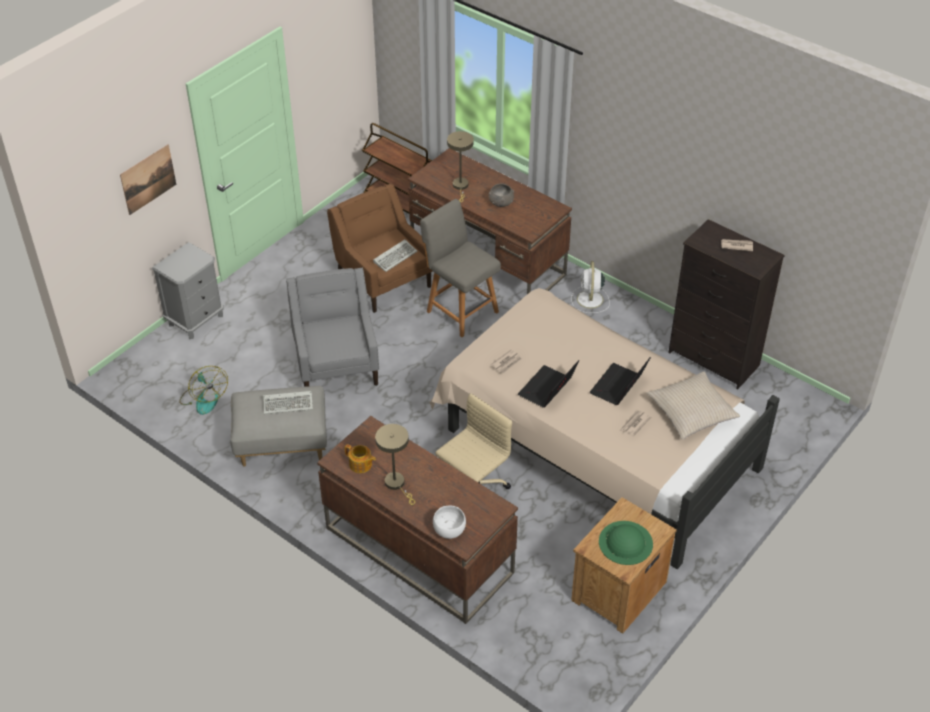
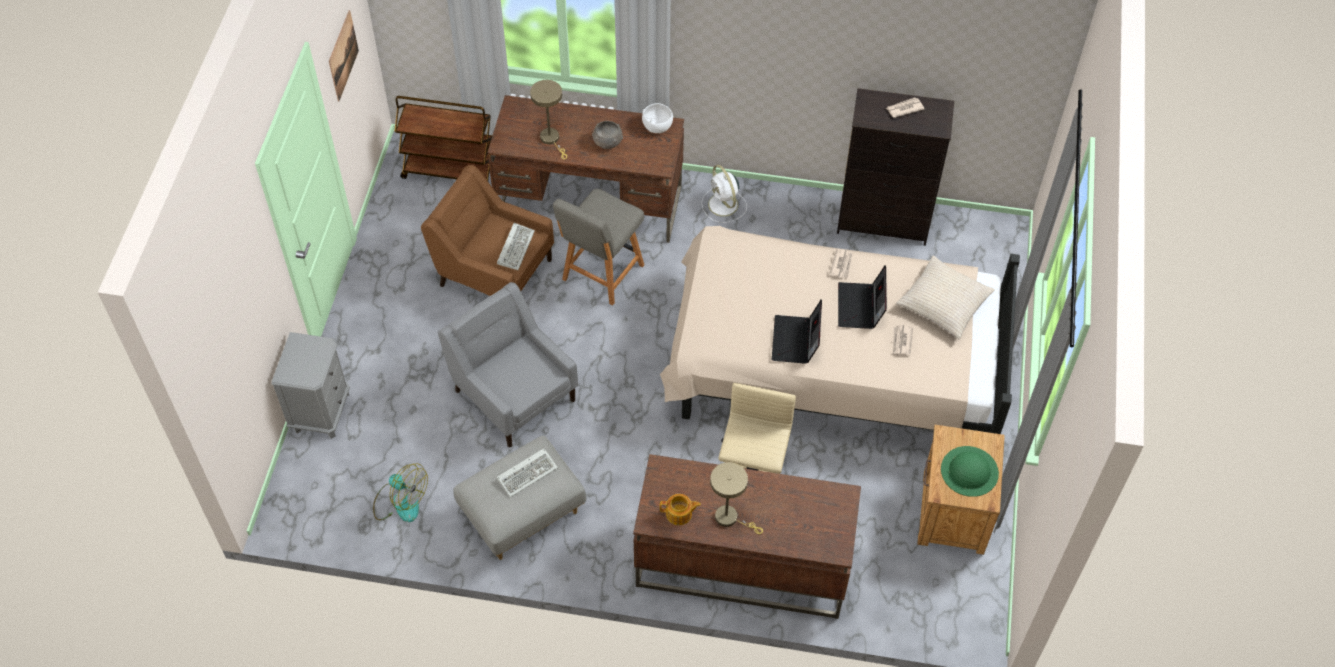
camera: 30 degrees left, 10 degrees up
picture [120,145,176,215] -> picture moved to [329,10,359,101]
grey chair [420,199,501,337] -> grey chair turned 75 degrees counterclockwise [553,188,644,306]
white bowl [433,506,466,539] -> white bowl moved to [642,103,673,133]
newspaper [490,350,523,374] -> newspaper moved to [829,249,853,279]

